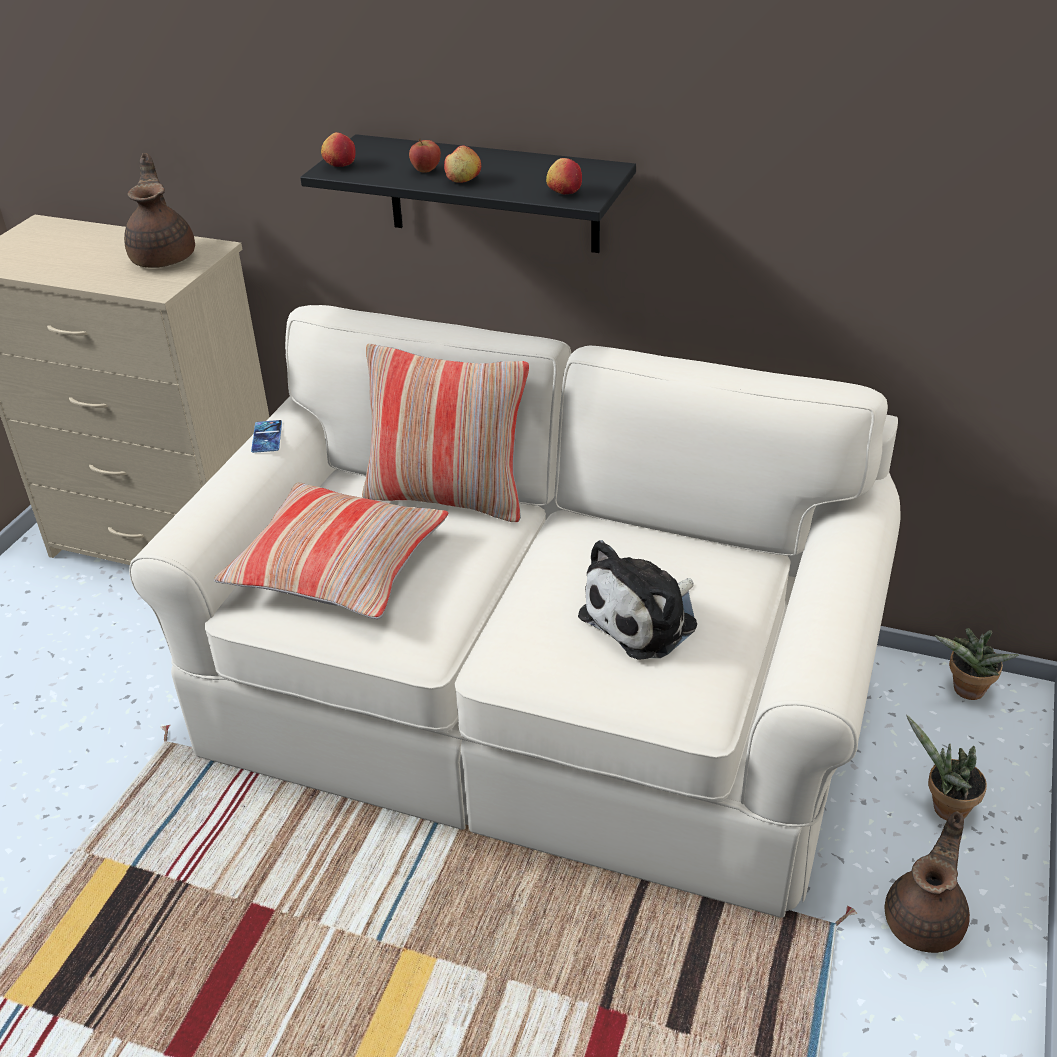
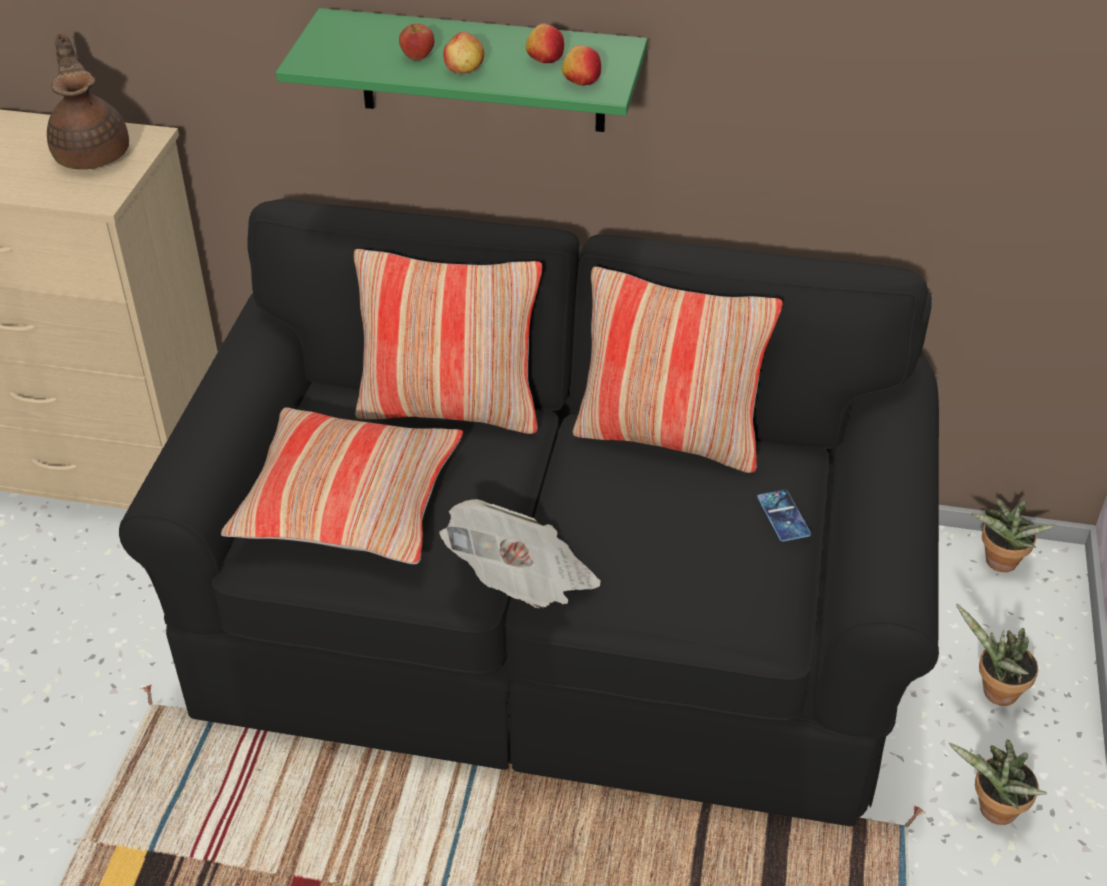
camera: 10 degrees left, 5 degrees up
beige sofa [129,305,900,918] -> black sofa [119,199,939,826]
phone [251,420,282,453] -> phone moved to [757,490,811,542]
black shelf [300,134,636,253] -> green shelf [276,8,648,132]
apple [321,132,356,167] -> apple moved to [526,23,564,63]
plush toy [578,540,697,660] -> none
brown teapot [885,811,970,953] -> potted plant [949,739,1047,825]
none -> newspaper [439,499,600,609]
none -> pillow [572,267,783,473]

